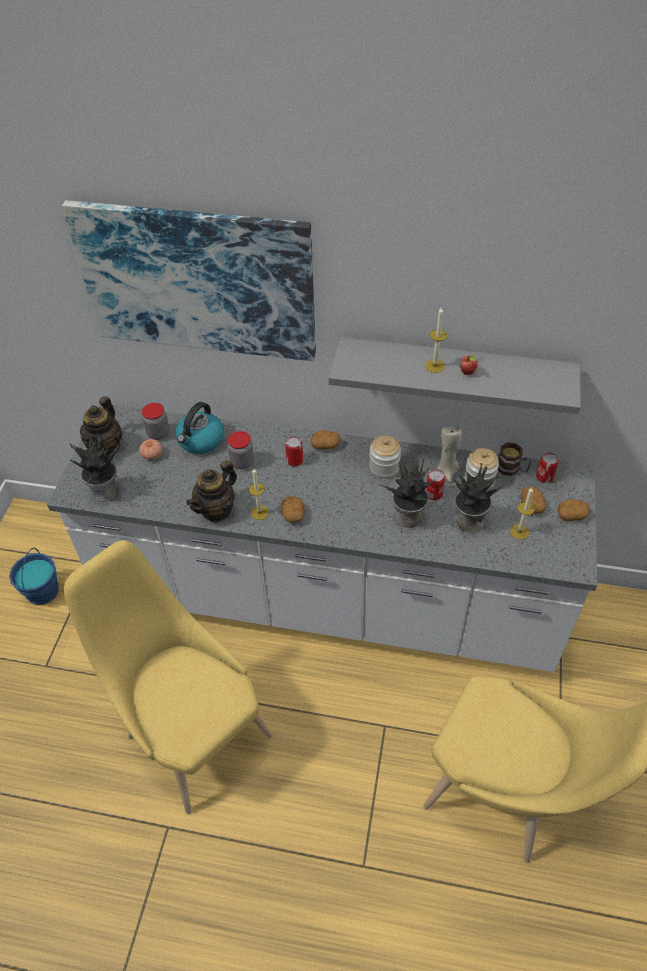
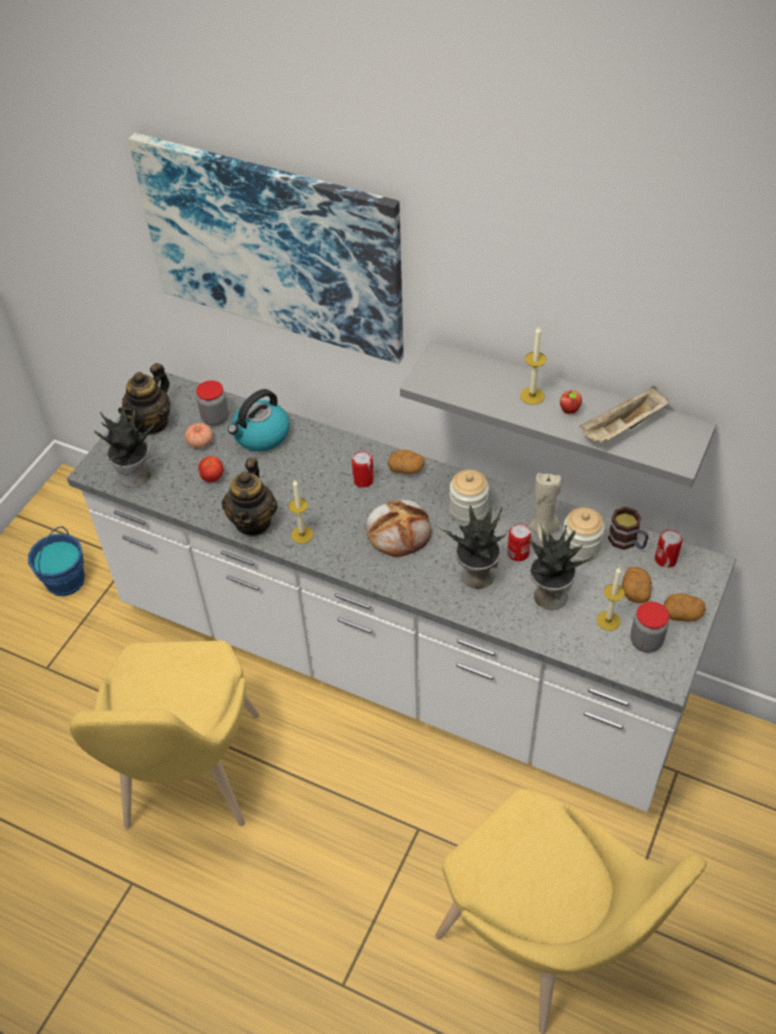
camera: 15 degrees right, 0 degrees up
yellow chair [64,540,273,815] -> yellow chair turned 150 degrees counterclockwise [70,641,260,829]
teapot [186,460,237,522] -> teapot turned 45 degrees counterclockwise [222,458,278,536]
jar [228,431,254,469] -> jar moved to [630,602,669,653]
potato [282,496,305,522] -> none
none -> tomato [198,456,224,482]
none -> bread [366,500,432,557]
none -> beige tray [579,386,669,444]

